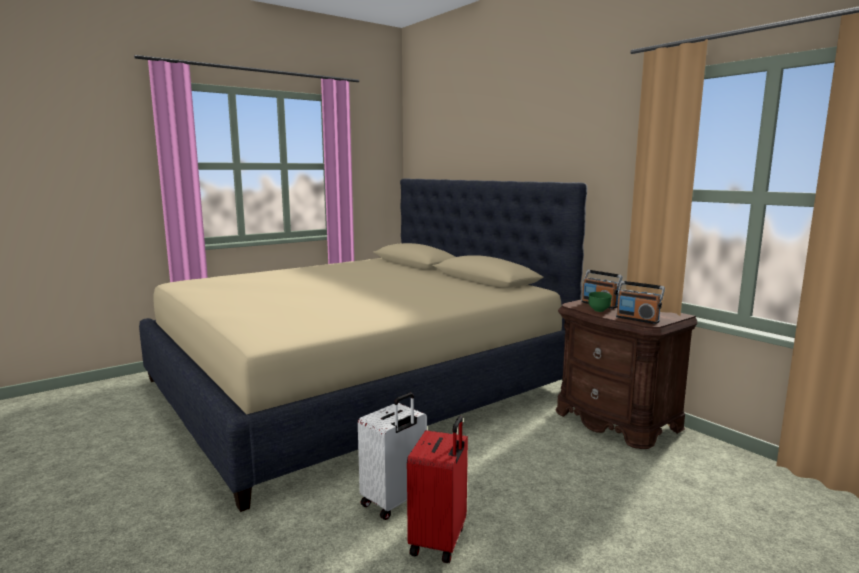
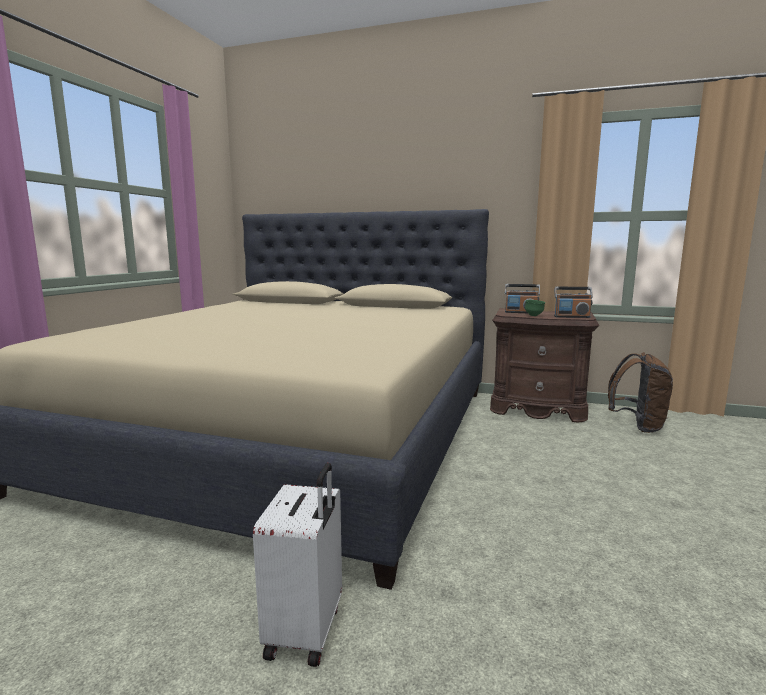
camera: 35 degrees left, 0 degrees up
white suitcase [358,393,427,520] -> white suitcase moved to [253,463,342,667]
red suitcase [407,416,468,563] -> none
none -> brown backpack [608,352,673,433]

